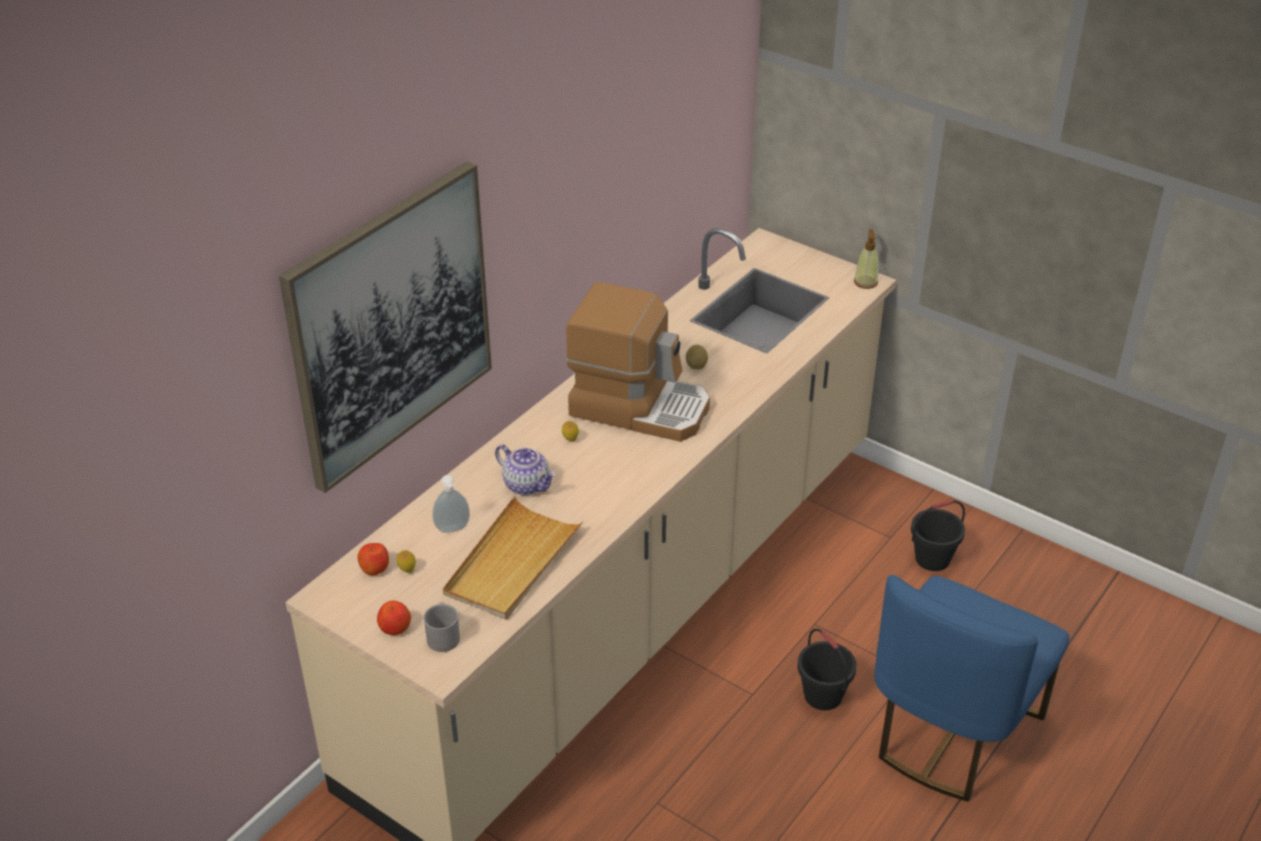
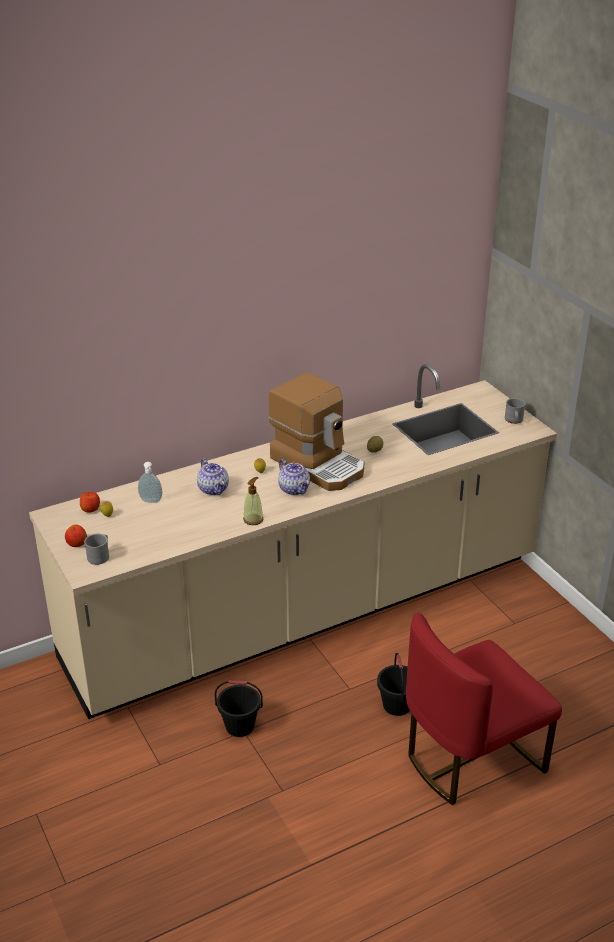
camera: 25 degrees right, 5 degrees down
picture [279,161,492,493] -> none
beige tray [443,496,583,620] -> none
soap dispenser [854,229,879,289] -> soap dispenser moved to [243,477,263,525]
blue chair [874,575,1069,802] -> red chair [406,613,562,805]
black bucket [911,500,965,571] -> black bucket moved to [215,680,263,737]
none -> teapot [278,459,310,495]
none -> grey mug [505,398,525,424]

